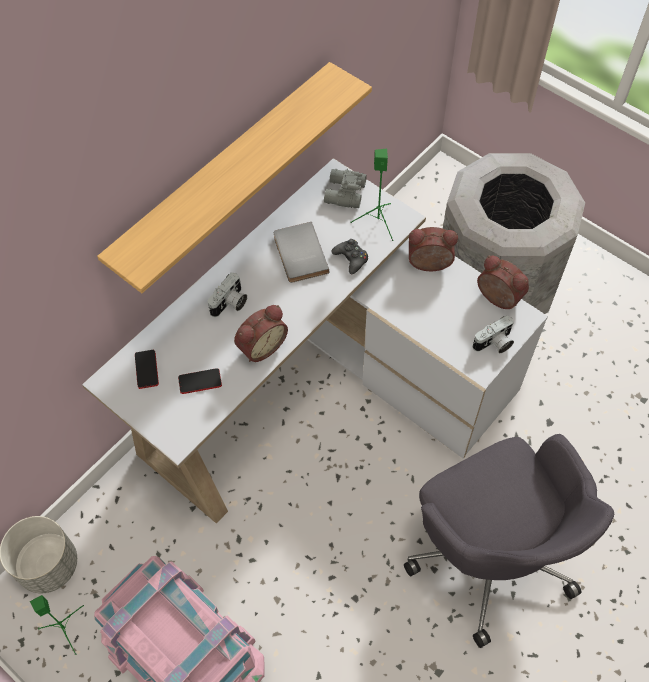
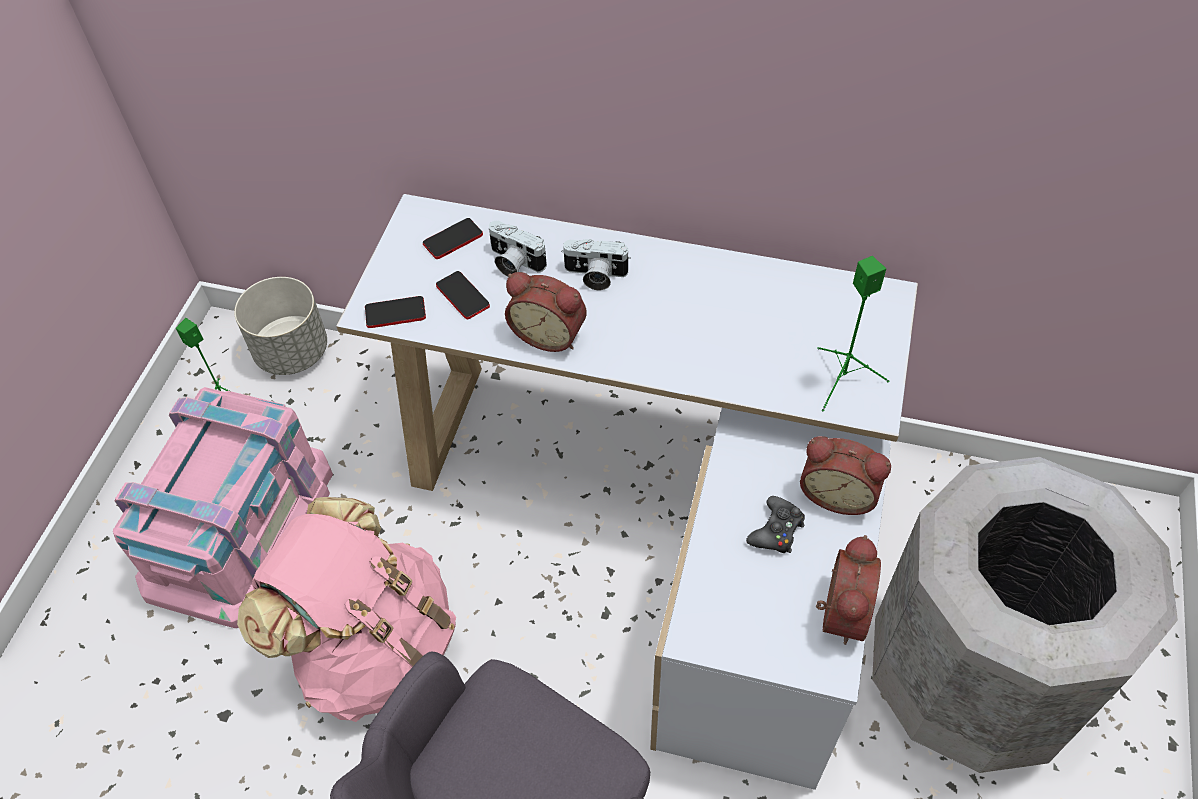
camera: 65 degrees right, 5 degrees down
shelf [97,62,372,293] -> none
grey book [274,222,329,283] -> none
grey binoculars [324,169,367,208] -> none
black game controller [332,239,368,274] -> black game controller moved to [746,496,805,553]
alarm clock [409,227,458,271] -> alarm clock turned 135 degrees clockwise [800,436,891,515]
camera [473,315,514,353] -> camera moved to [489,221,547,277]
none -> pink backpack [237,497,456,722]
none -> phone [365,296,426,328]

